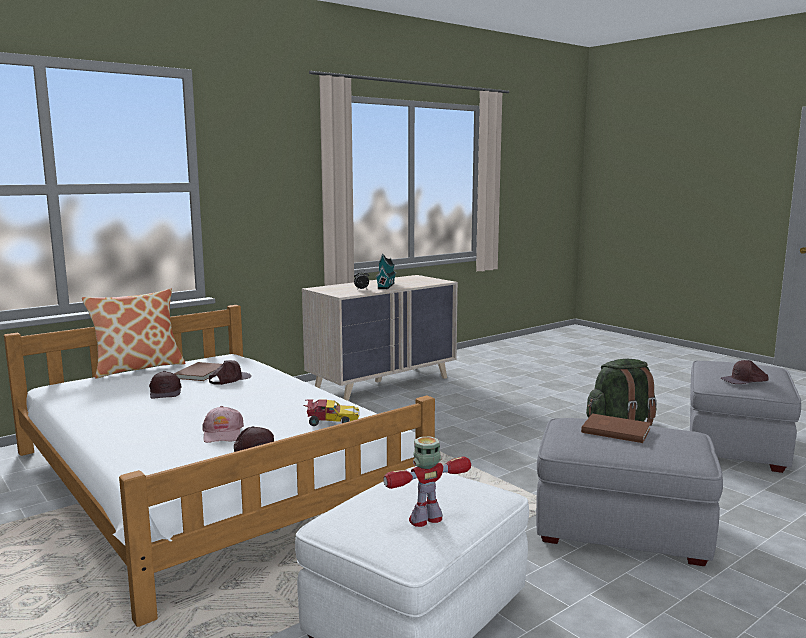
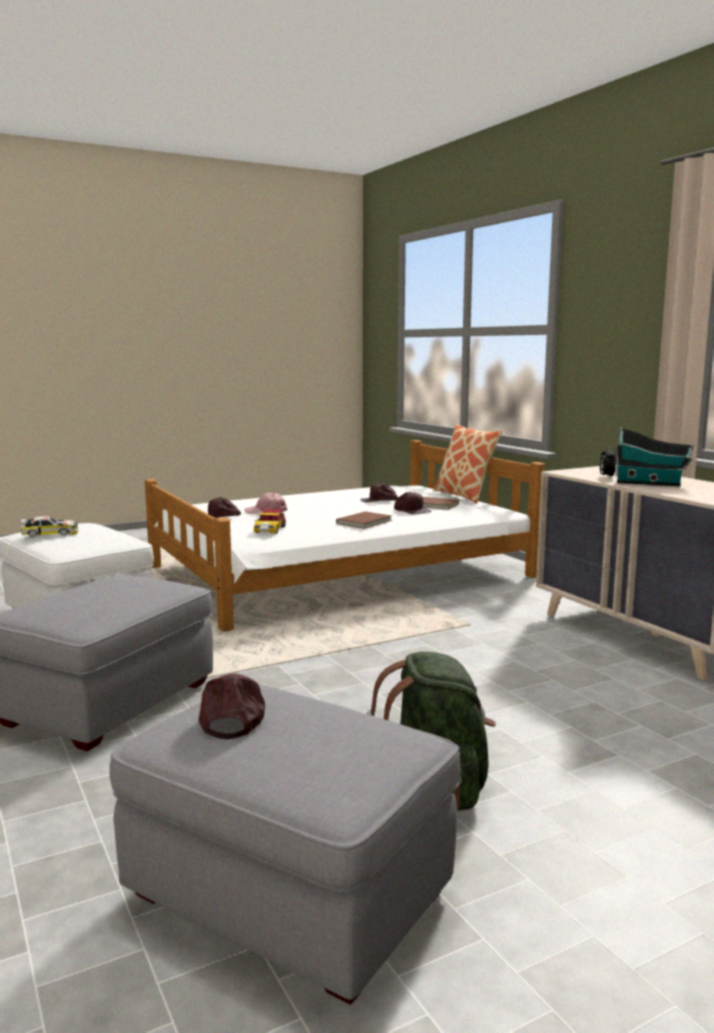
camera: 100 degrees right, 0 degrees up
toy robot [383,437,471,527] -> toy car [20,516,78,538]
brown book [581,414,651,443] -> brown book moved to [336,511,392,529]

